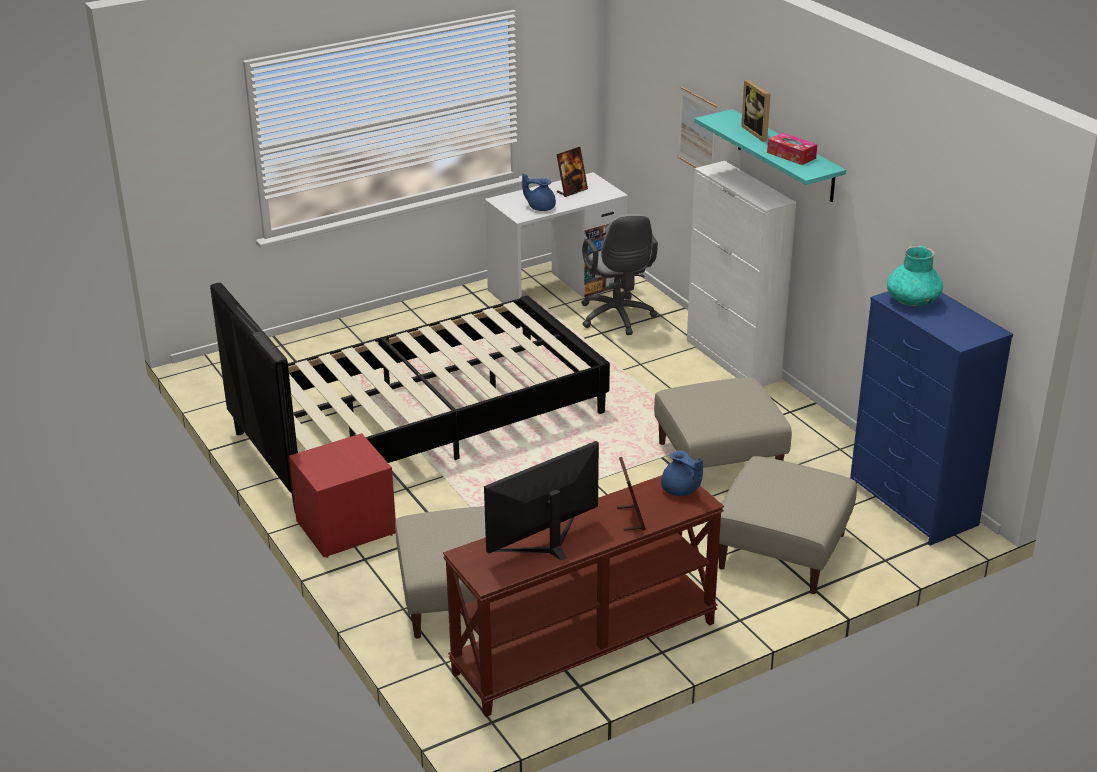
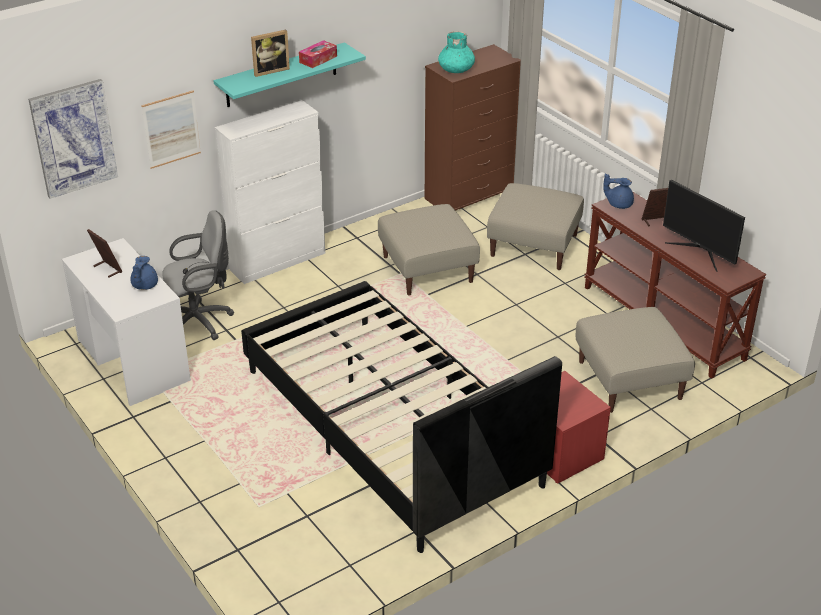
camera: 95 degrees left, 5 degrees up
blue teapot [661,450,703,496] -> blue teapot turned 120 degrees counterclockwise [603,173,634,209]
blue dresser [850,291,1013,546] -> brown dresser [425,44,521,211]
none -> picture [28,79,118,199]

